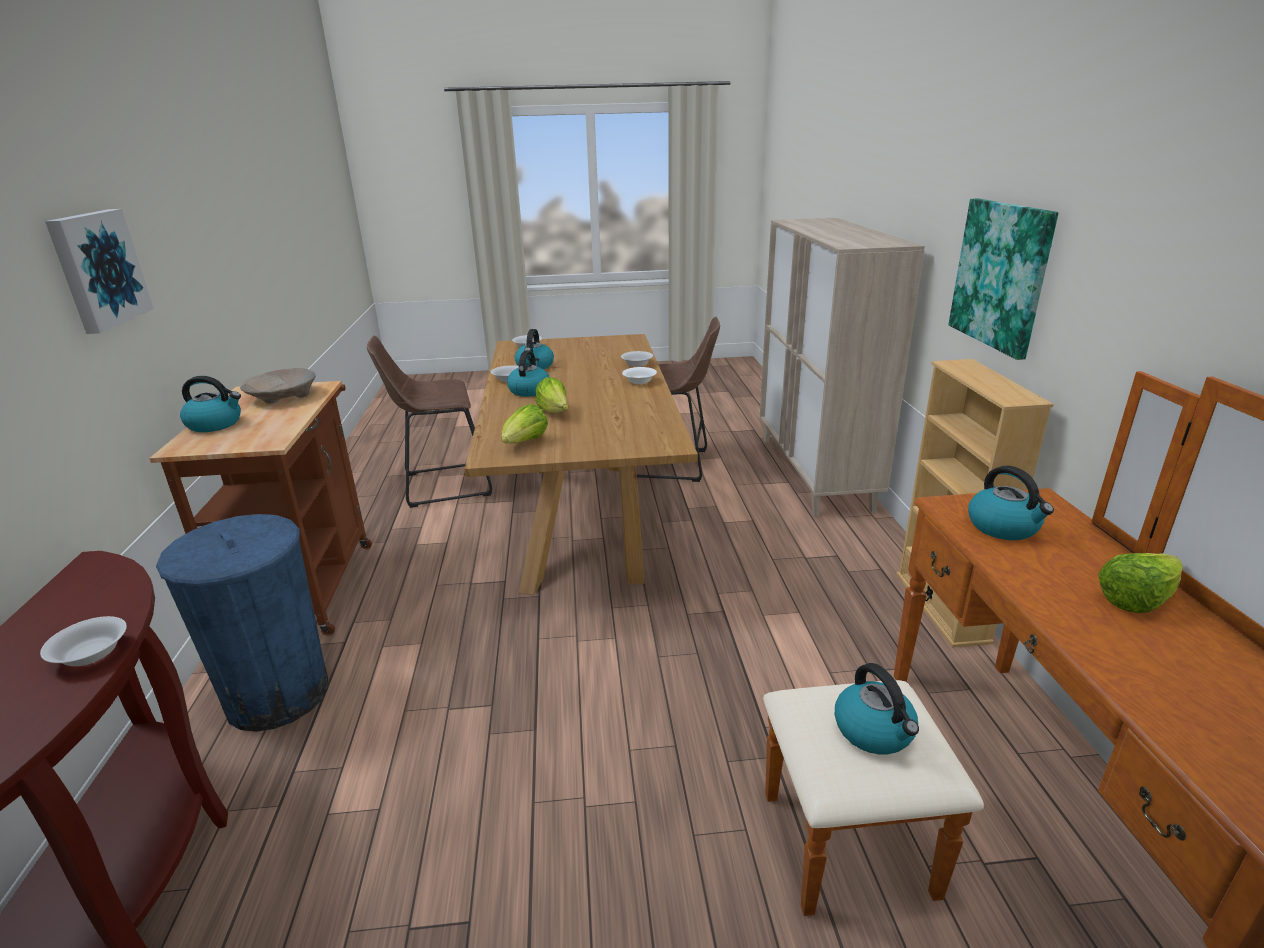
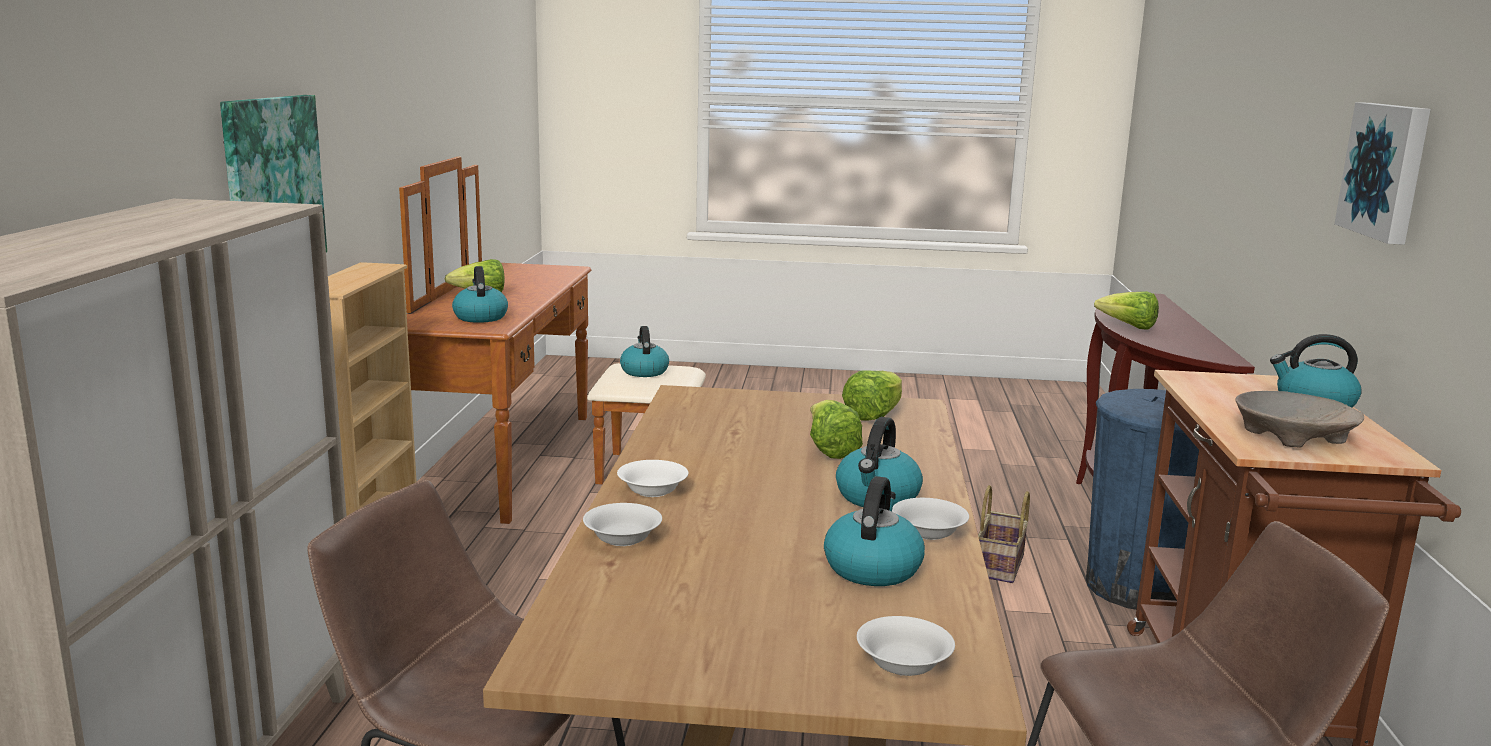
camera: 170 degrees left, 10 degrees down
white bowl [40,616,127,666] -> lettuce [1094,291,1159,330]
none -> basket [978,485,1030,583]

